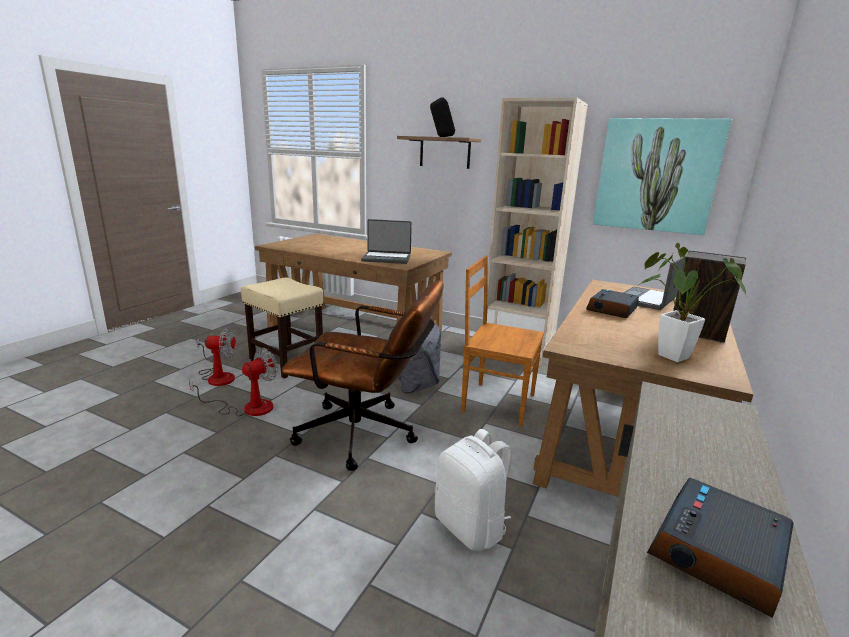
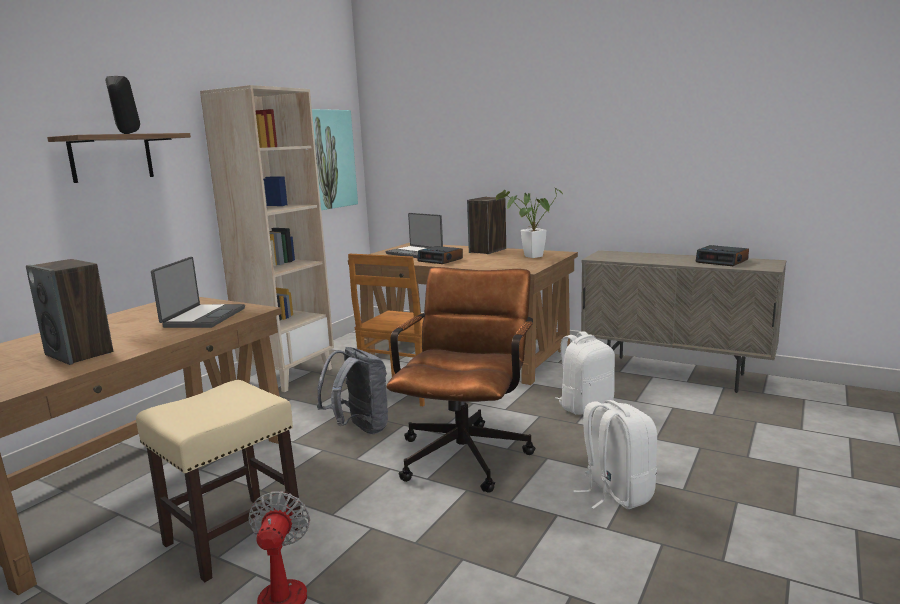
camera: 85 degrees left, 5 degrees down
fan [189,348,278,416] -> none
none -> speaker [26,259,113,365]
none -> white backpack [573,400,657,509]

